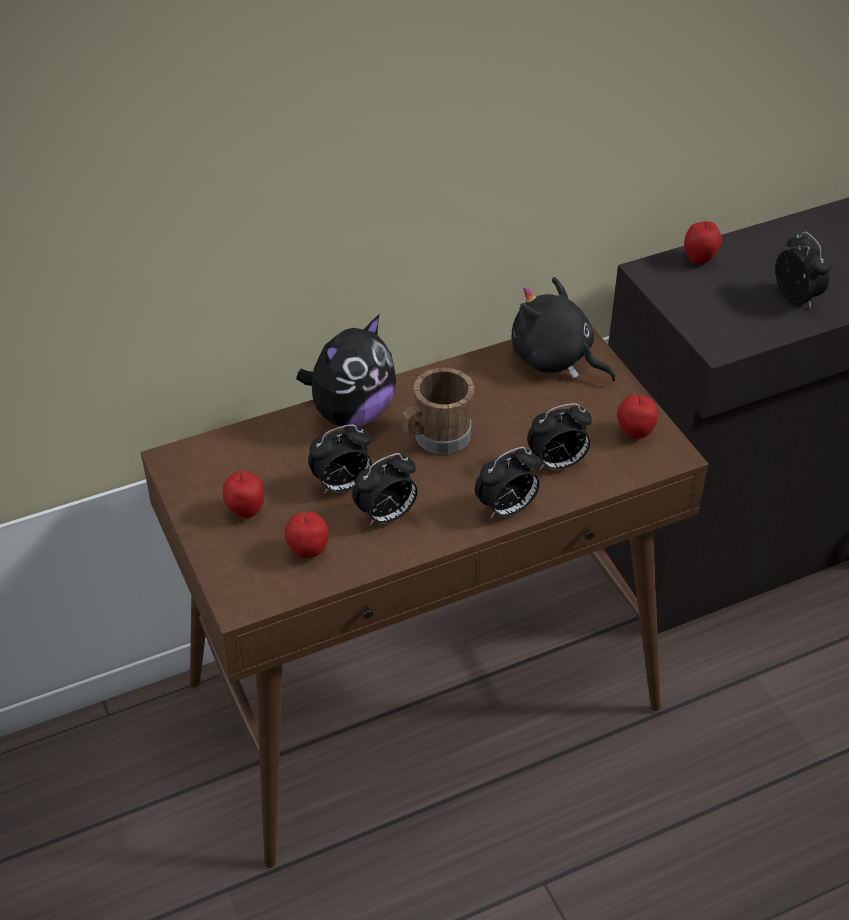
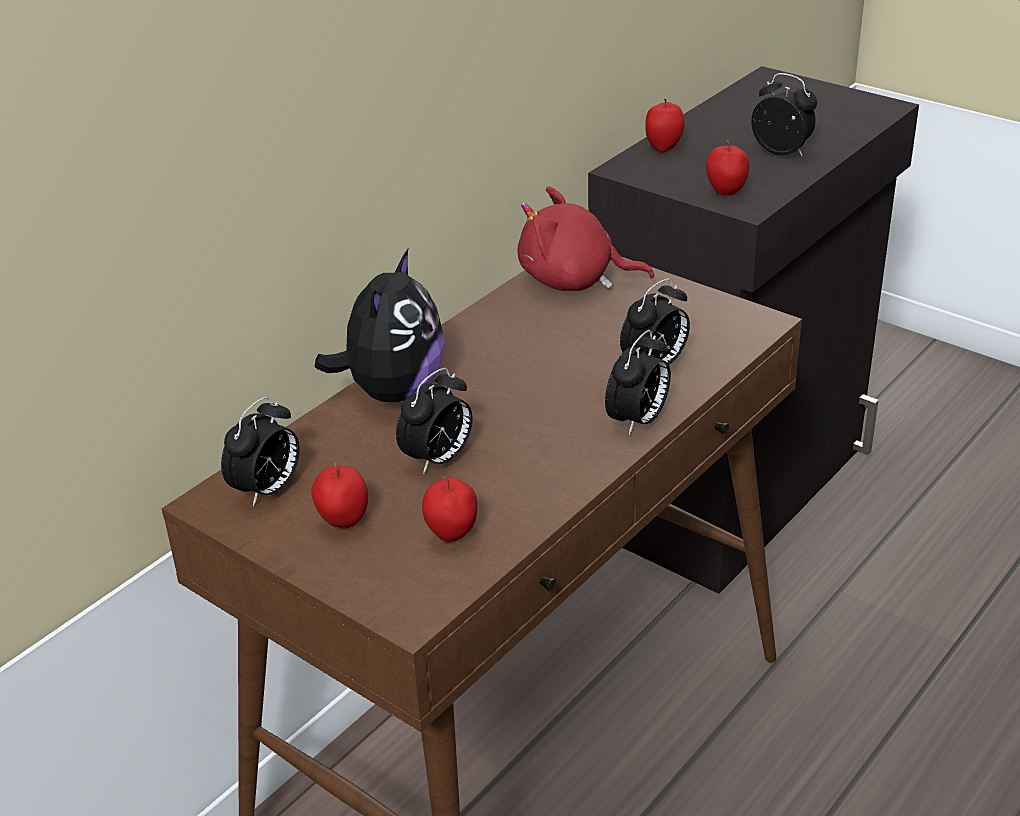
camera: 25 degrees left, 10 degrees down
alarm clock [352,453,417,526] -> alarm clock moved to [221,397,300,507]
brown mug [402,368,474,454] -> none
black plush toy [512,277,616,382] -> red plush toy [518,186,654,291]
apple [617,393,658,439] -> apple moved to [706,139,749,196]

